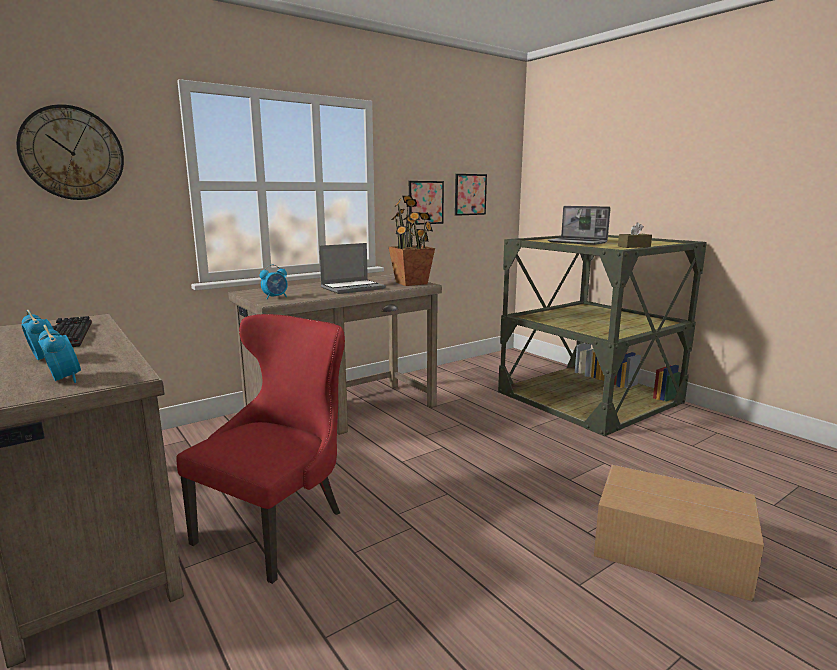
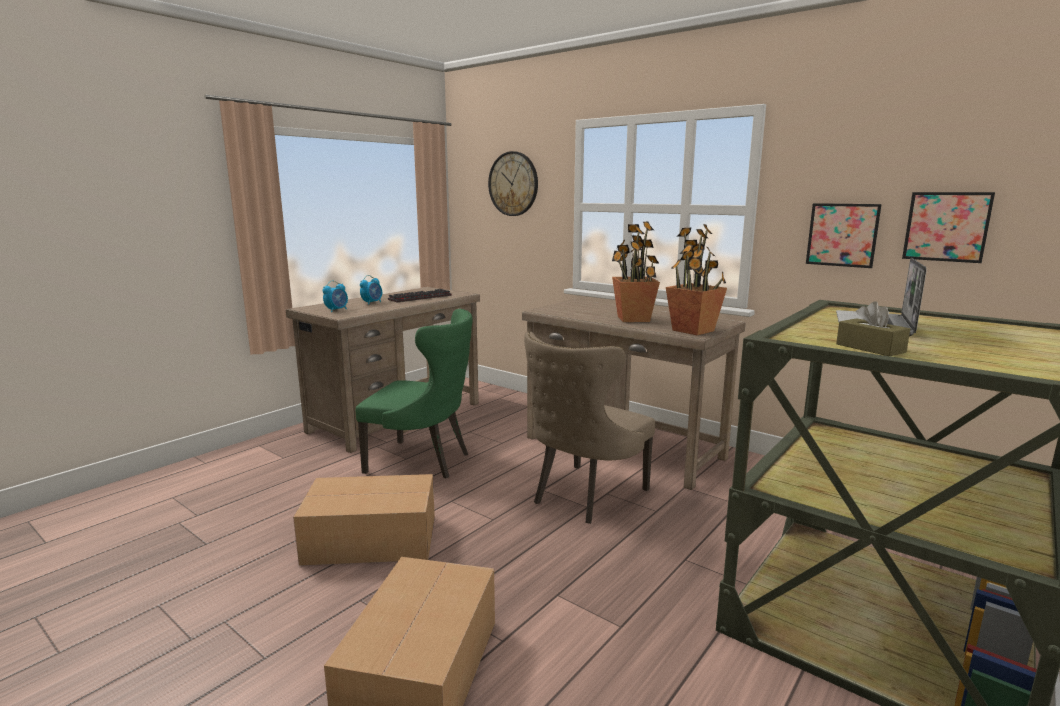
camera: 75 degrees right, 0 degrees up
red chair [176,314,345,584] -> green chair [356,309,473,479]
alarm clock [260,264,288,299] -> none
laptop [319,243,386,294] -> potted plant [612,222,660,322]
none -> cardboard box [293,474,435,566]
none -> beige chair [524,331,655,524]

